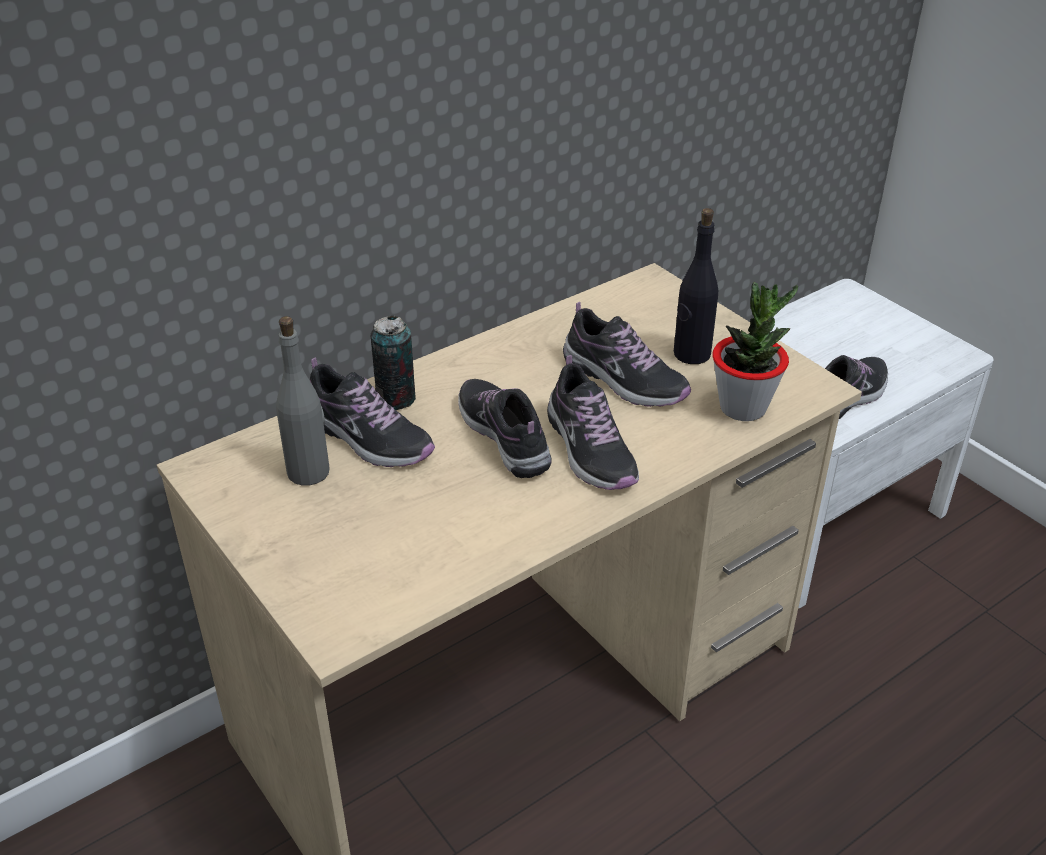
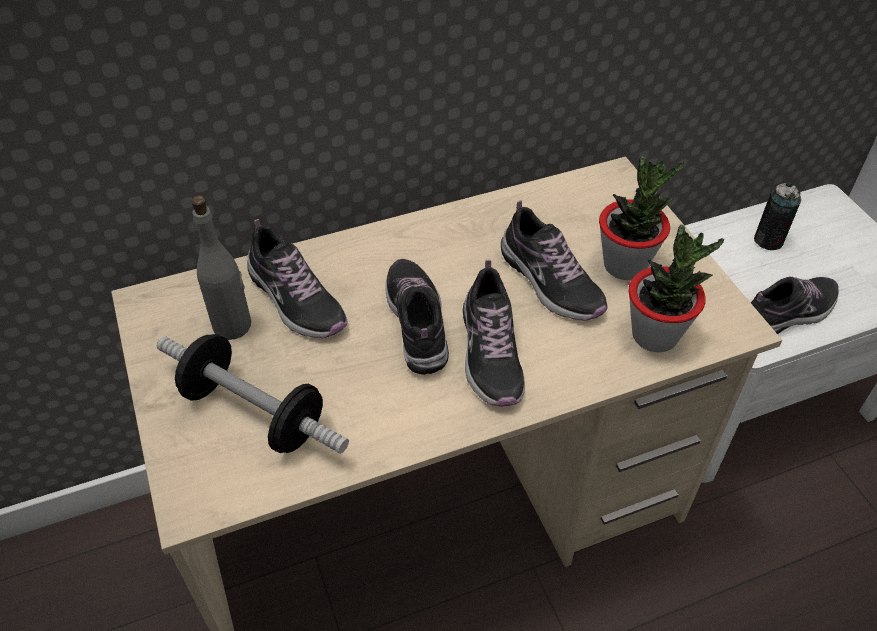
camera: 15 degrees right, 10 degrees up
can [371,316,416,410] -> can moved to [754,183,801,250]
black bottle [674,208,718,364] -> potted plant [599,156,684,280]
none -> dumbbell [157,334,349,454]

